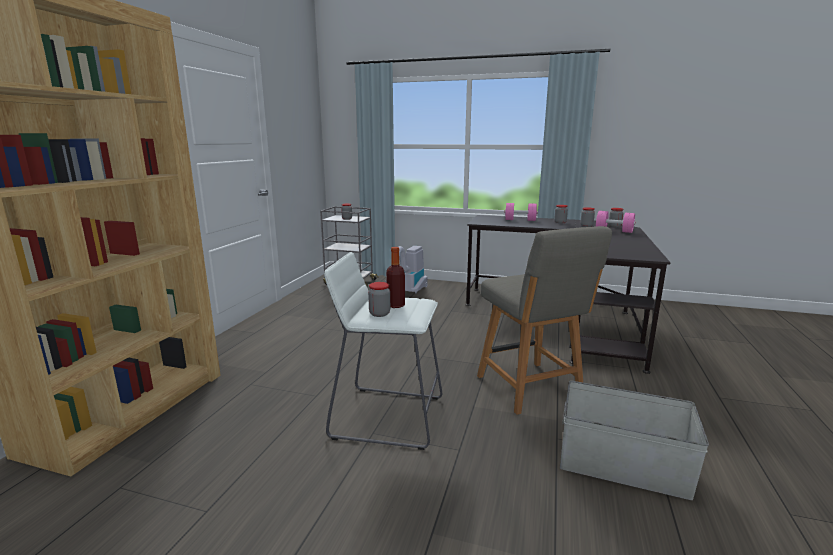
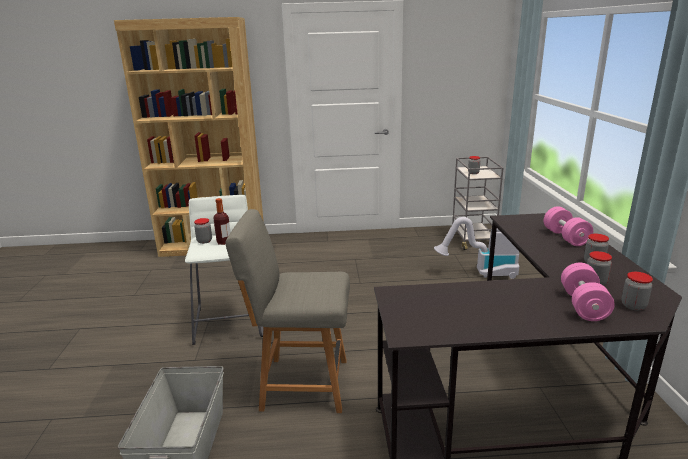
camera: 70 degrees right, 5 degrees up
grey chair [477,226,612,415] -> grey chair turned 45 degrees clockwise [225,209,350,413]

